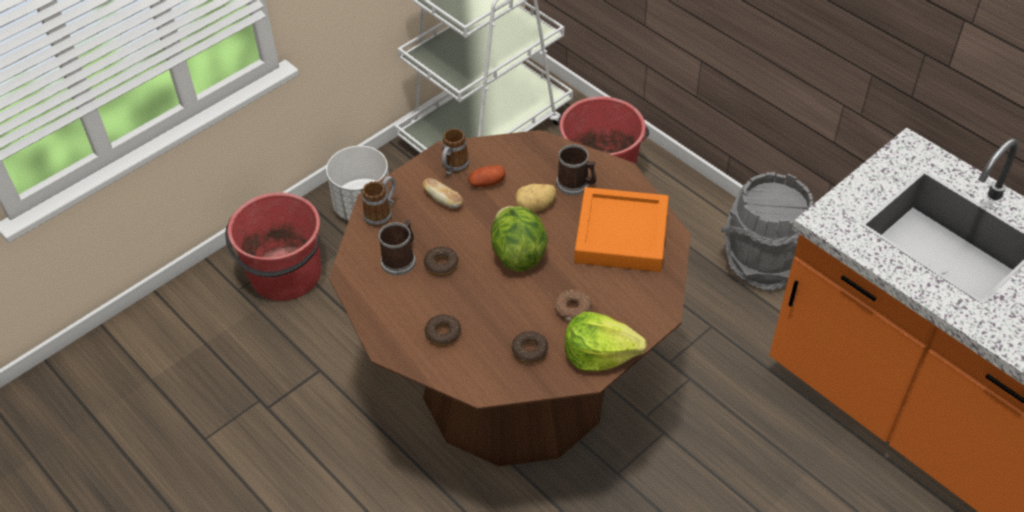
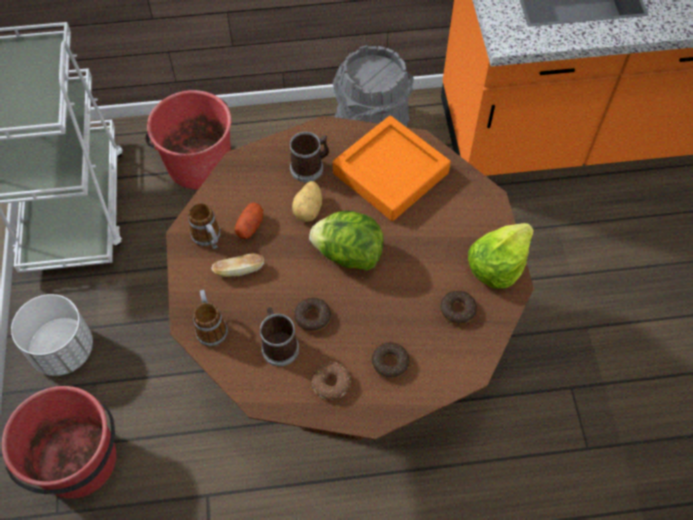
camera: 55 degrees left, 10 degrees up
donut [554,289,592,321] -> donut moved to [312,361,351,401]

